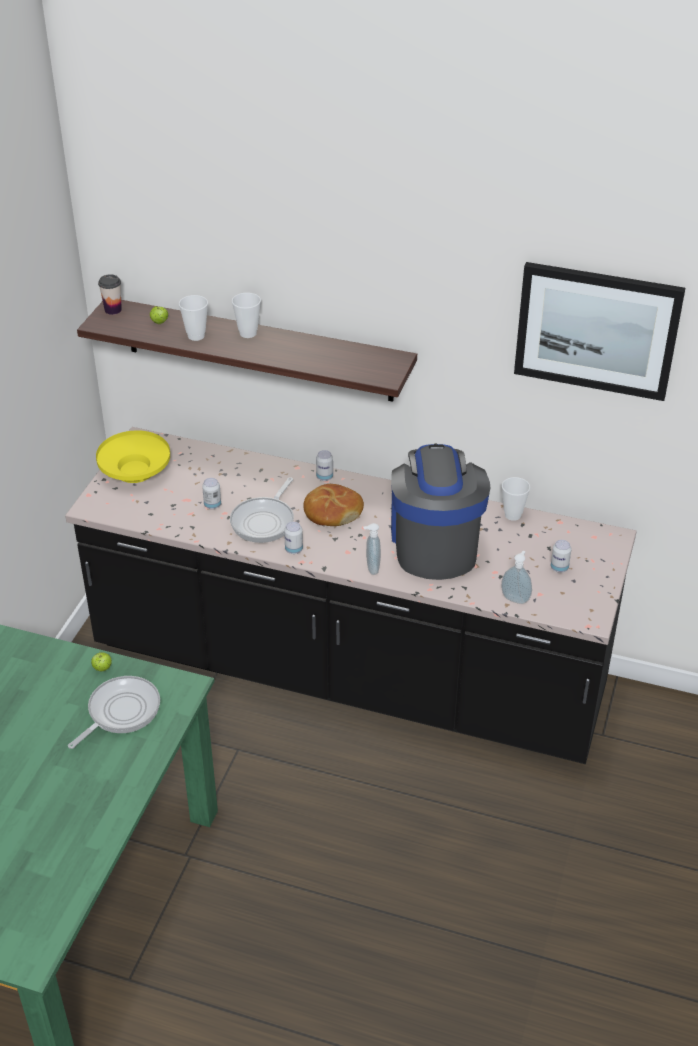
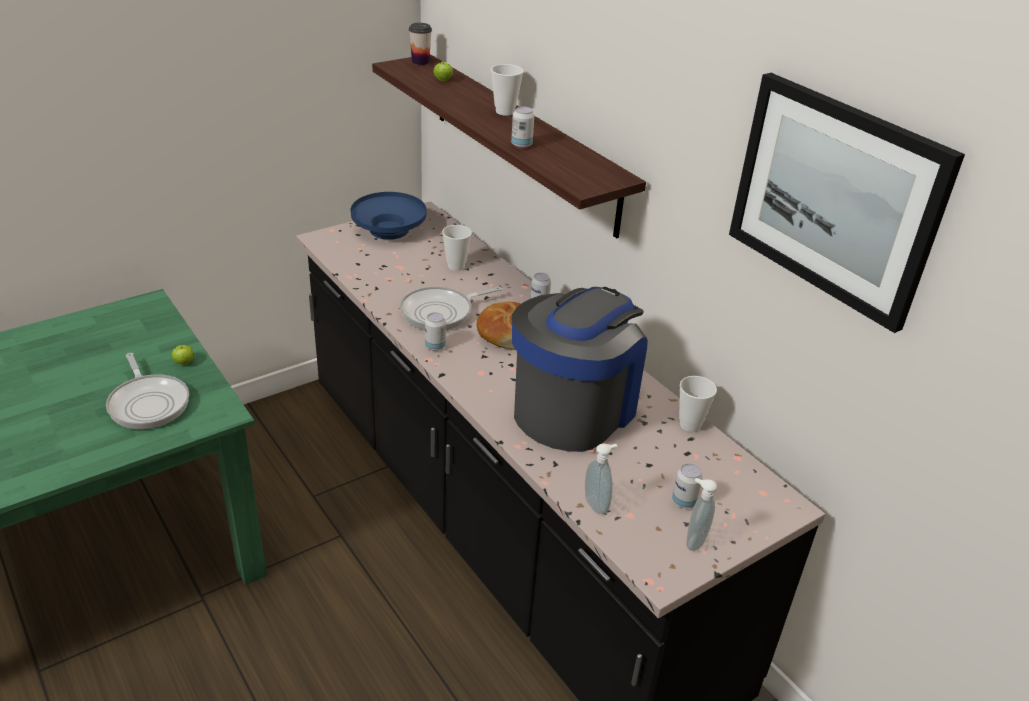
camera: 35 degrees right, 5 degrees down
frying pan [68,676,160,749] -> frying pan turned 75 degrees clockwise [106,353,189,429]
yellow bowl [96,430,170,483] -> blue bowl [350,192,426,240]
cup [179,295,208,341] -> cup moved to [442,225,472,271]
can [202,478,221,509] -> can moved to [511,106,534,148]
soap dispenser [363,523,381,575] -> soap dispenser moved to [686,478,717,551]

